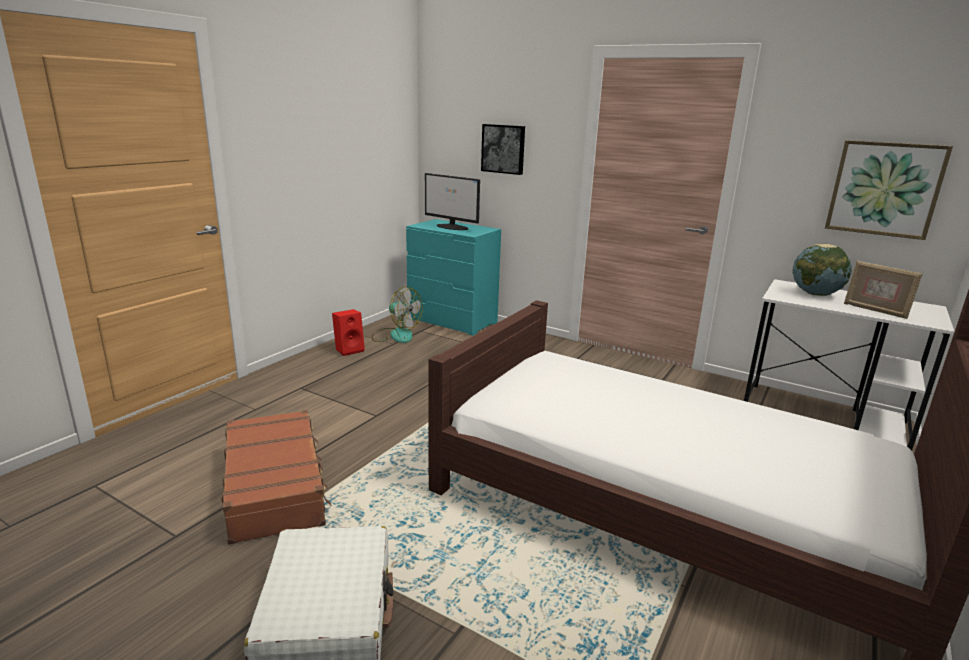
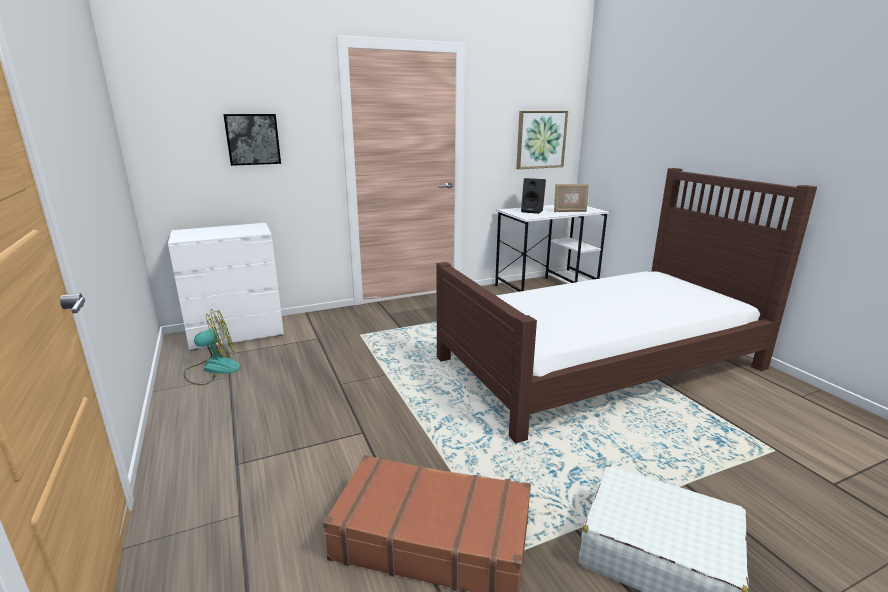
camera: 55 degrees left, 0 degrees up
red speaker [332,309,365,356] -> none
turquoise dresser [406,219,501,336] -> white dresser [168,223,284,351]
monitor [425,173,480,230] -> none
globe [792,244,852,296] -> black speaker [521,178,546,214]

